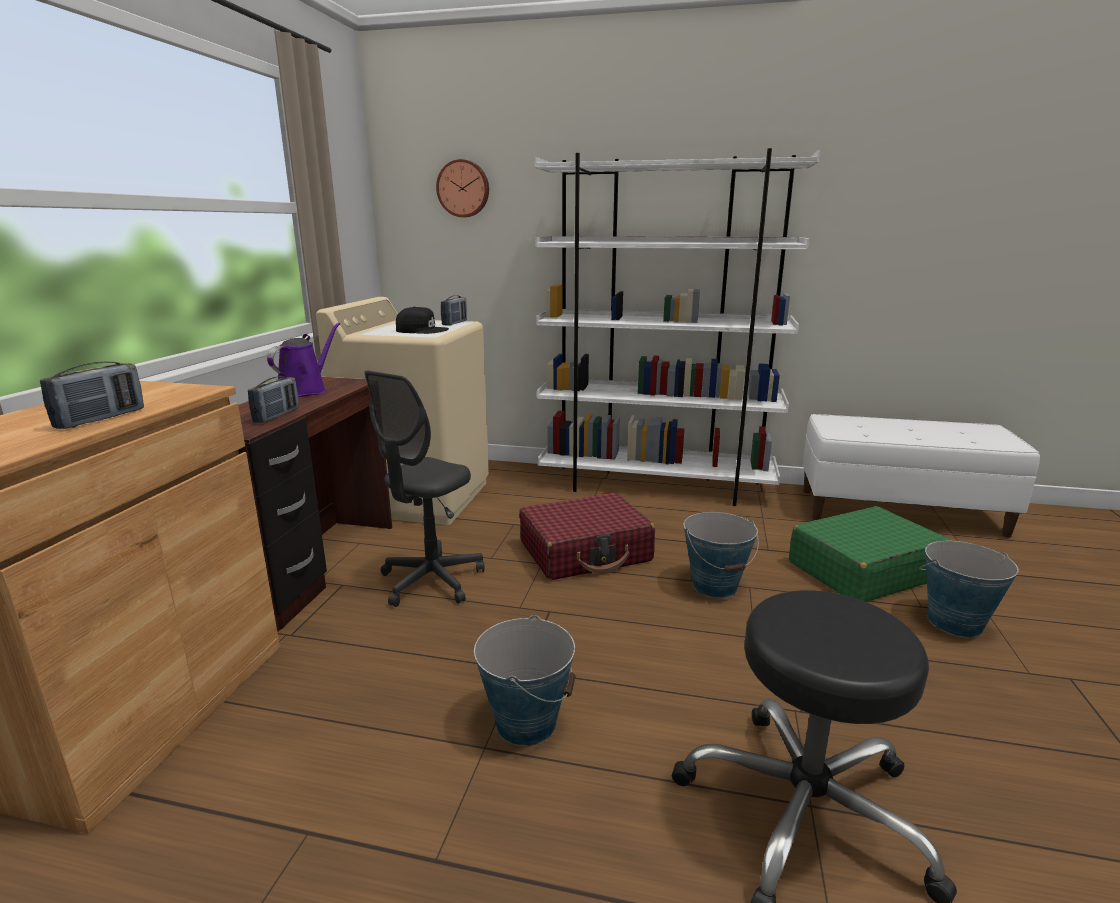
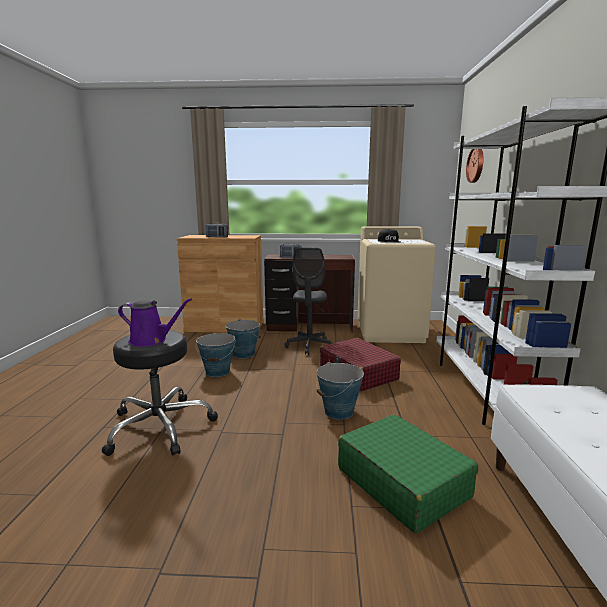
camera: 80 degrees right, 5 degrees down
purple watering can [267,323,340,397] -> purple watering can moved to [118,298,192,347]
grey office chair [364,370,484,607] -> grey office chair turned 105 degrees counterclockwise [284,248,331,355]
radio [441,295,467,325] -> none
bucket [919,541,1019,638] -> bucket moved to [226,319,261,359]

